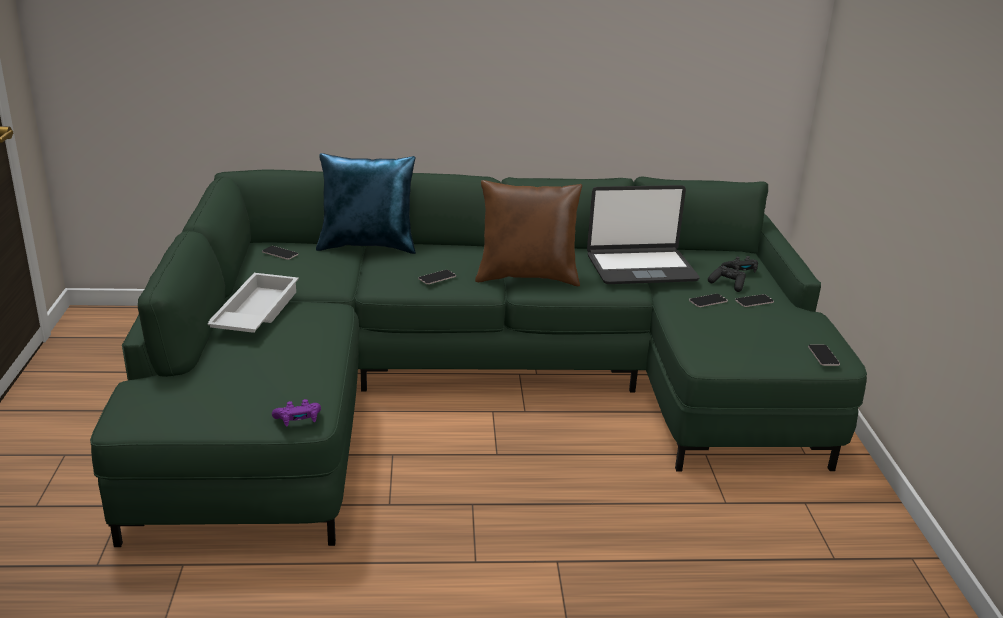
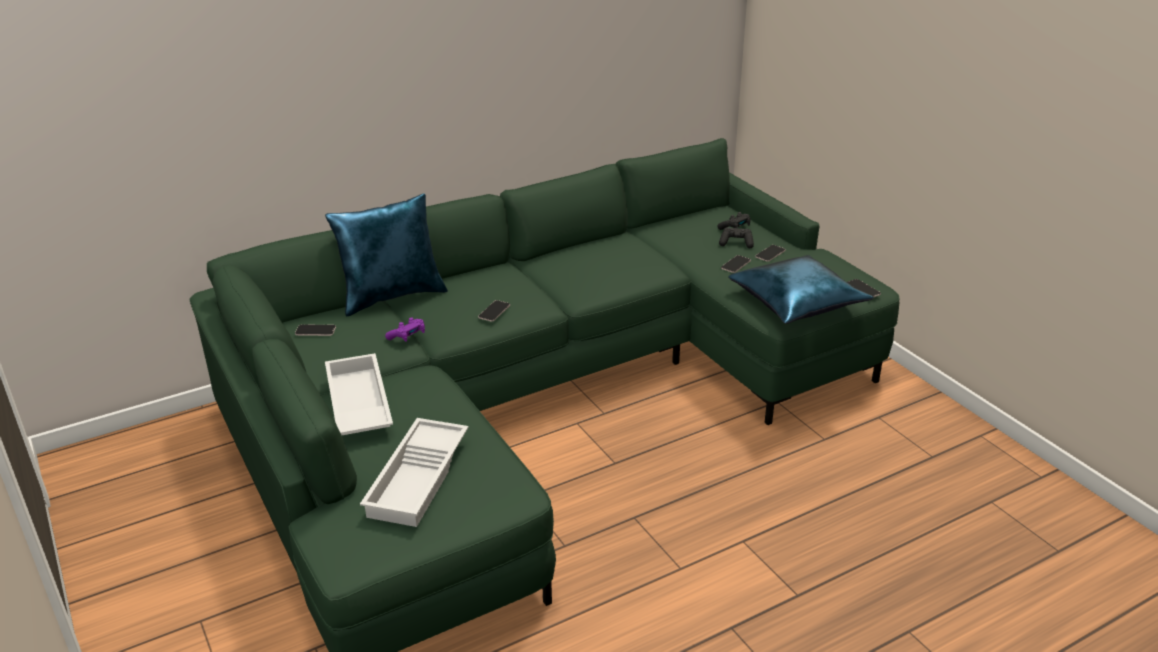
camera: 25 degrees left, 5 degrees up
purple game controller [272,399,321,426] -> purple game controller moved to [385,317,425,342]
brown pillow [475,180,582,286] -> none
laptop [587,185,700,284] -> none
none -> white tray [360,418,469,527]
none -> blue pillow [728,255,874,324]

